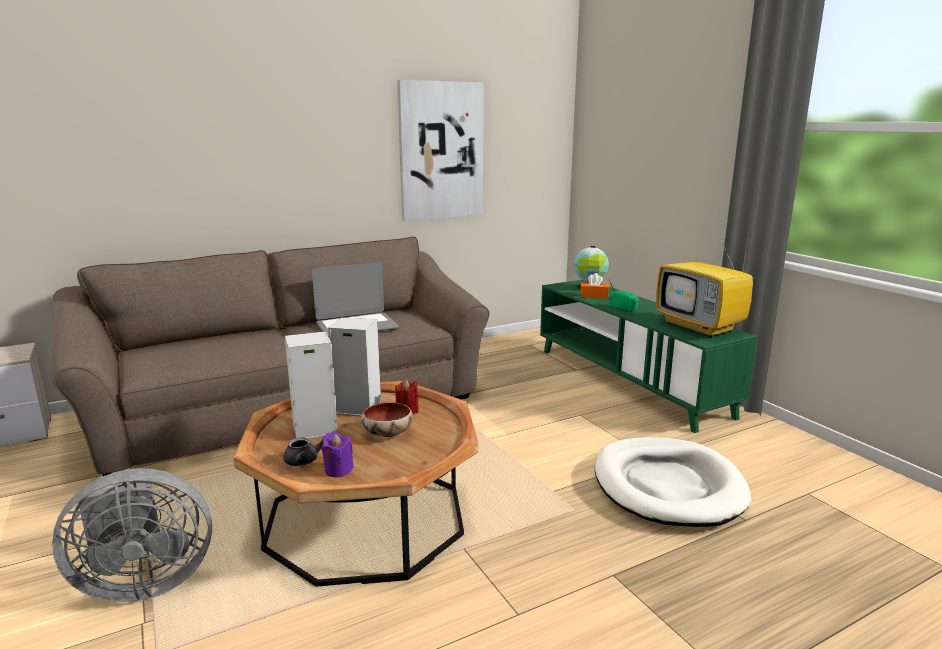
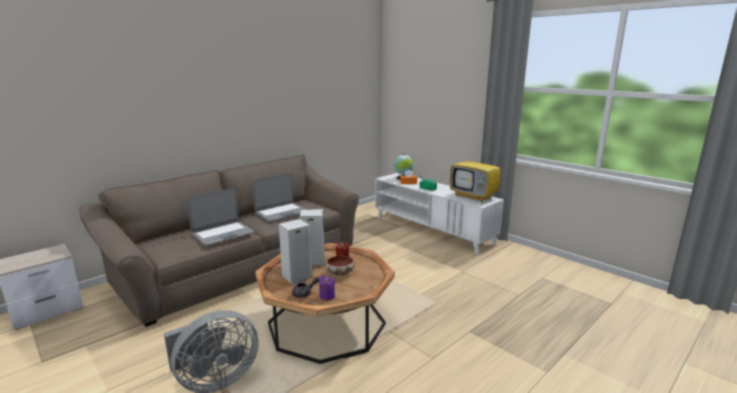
camera: 15 degrees left, 0 degrees up
picture [397,80,483,221] -> none
green tv stand [540,280,757,433] -> white tv stand [375,173,504,254]
white dog bed [595,437,751,527] -> none
none -> laptop [187,188,255,246]

